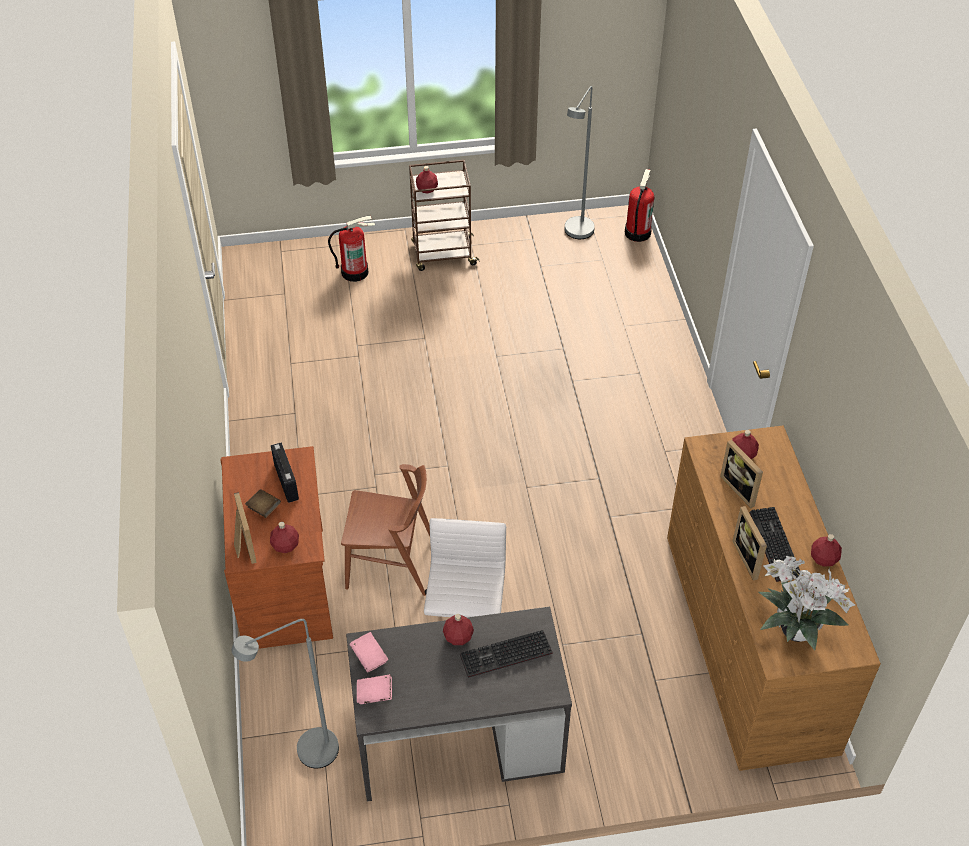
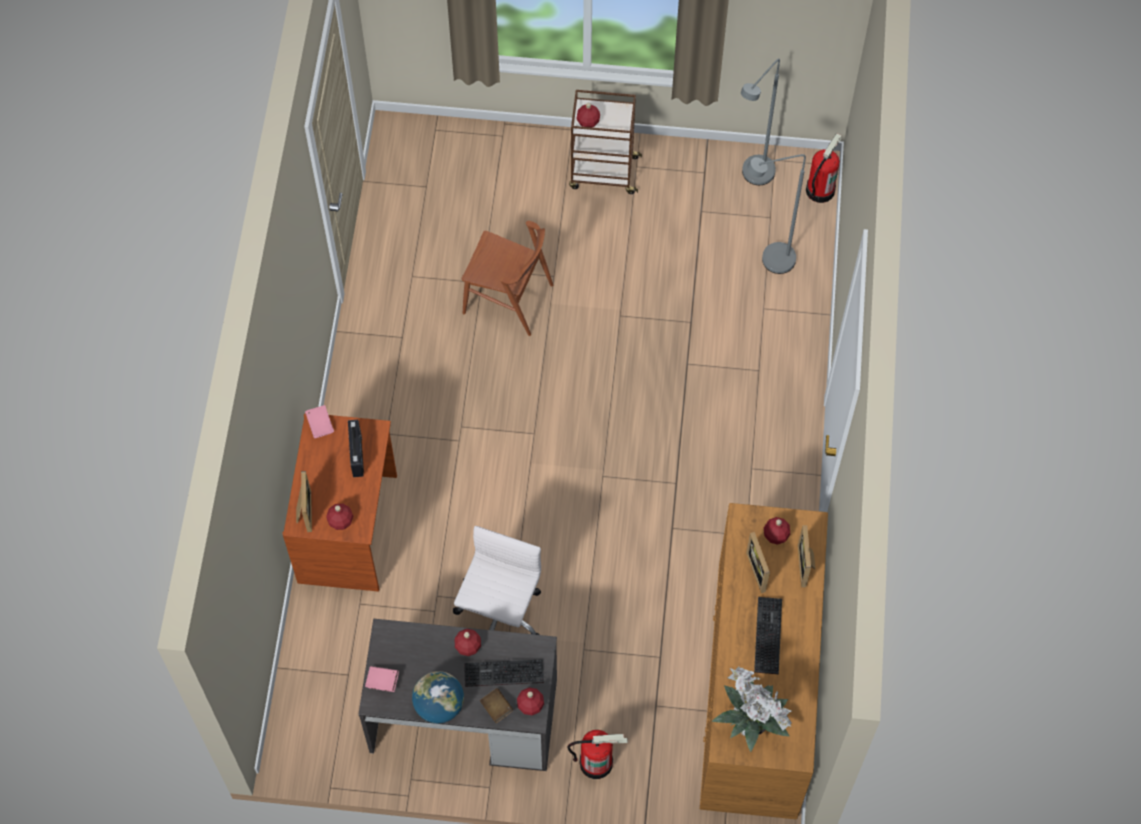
camera: 15 degrees right, 15 degrees up
grey floor lamp [231,619,339,768] -> grey floor lamp moved to [747,154,806,274]
brown book [245,489,281,518] -> brown book moved to [480,688,513,723]
fire extinguisher [328,216,375,282] -> fire extinguisher moved to [567,730,628,779]
brown chair [341,464,430,596] -> brown chair moved to [462,221,553,336]
pink book [349,632,388,673] -> pink book moved to [305,405,334,438]
picture frame [732,506,767,581] -> picture frame moved to [798,525,815,587]
red bottle [811,534,842,567] -> red bottle moved to [517,688,544,715]
none -> globe [412,671,464,723]

